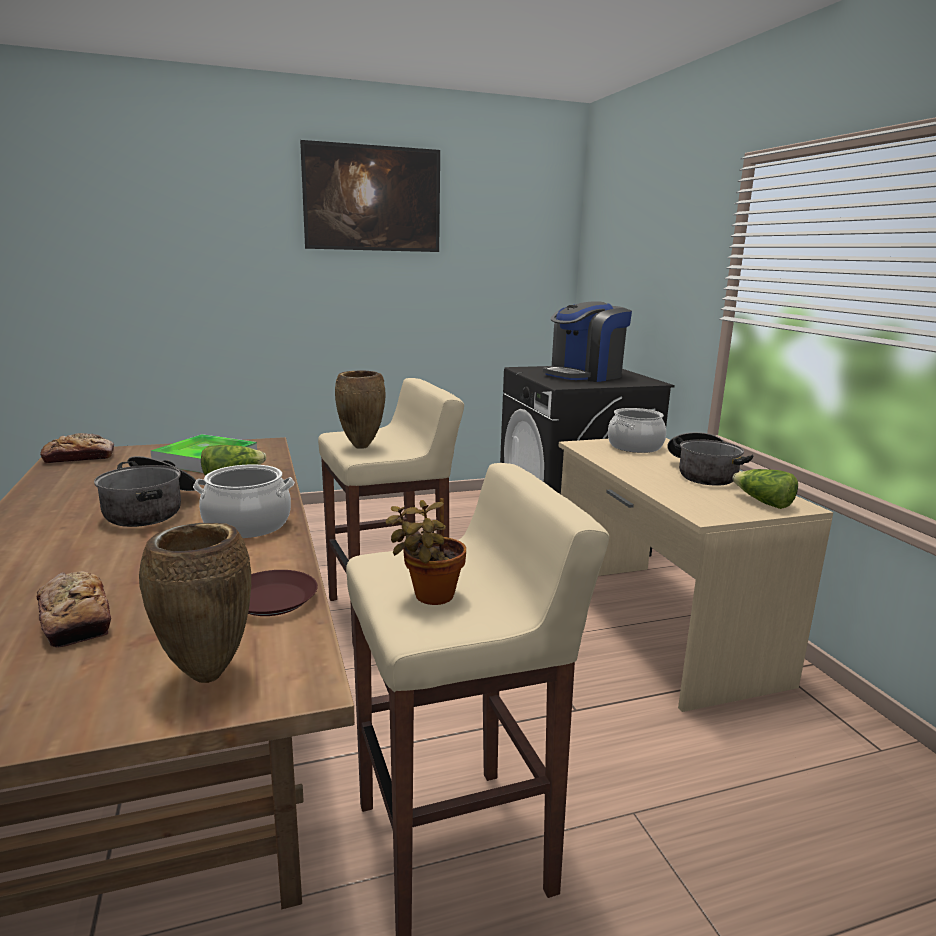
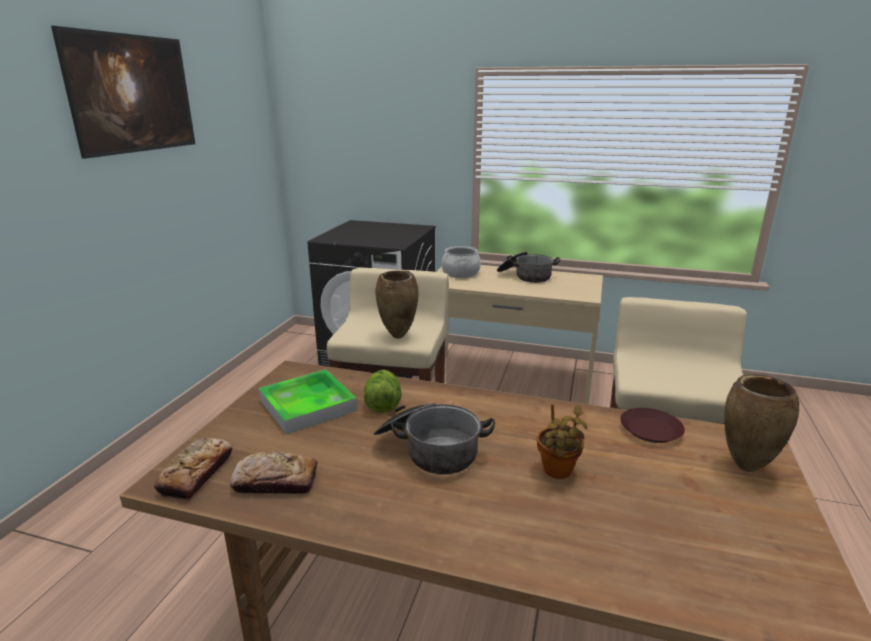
camera: 55 degrees left, 5 degrees up
bread [37,572,111,648] -> bread moved to [230,451,318,495]
cooking pot [193,464,295,538] -> none
potted plant [385,498,466,605] -> potted plant moved to [537,403,587,479]
coffee machine [543,301,632,382] -> none
lettuce [732,469,798,509] -> none

